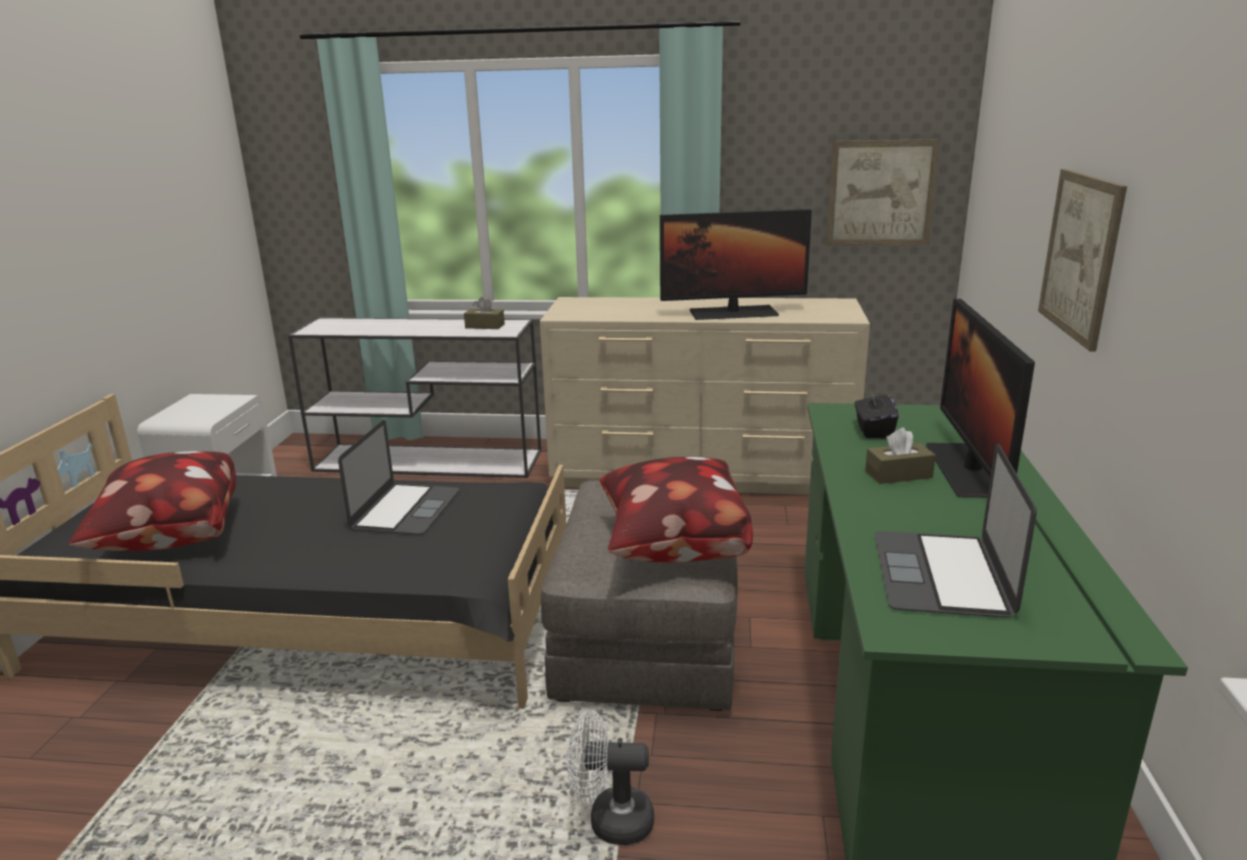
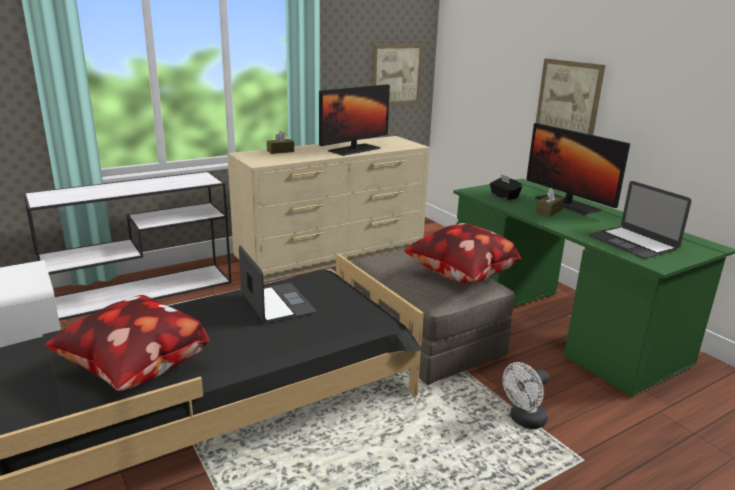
camera: 40 degrees left, 0 degrees up
brown tissue box [464,297,505,329] -> brown tissue box moved to [267,131,294,154]

